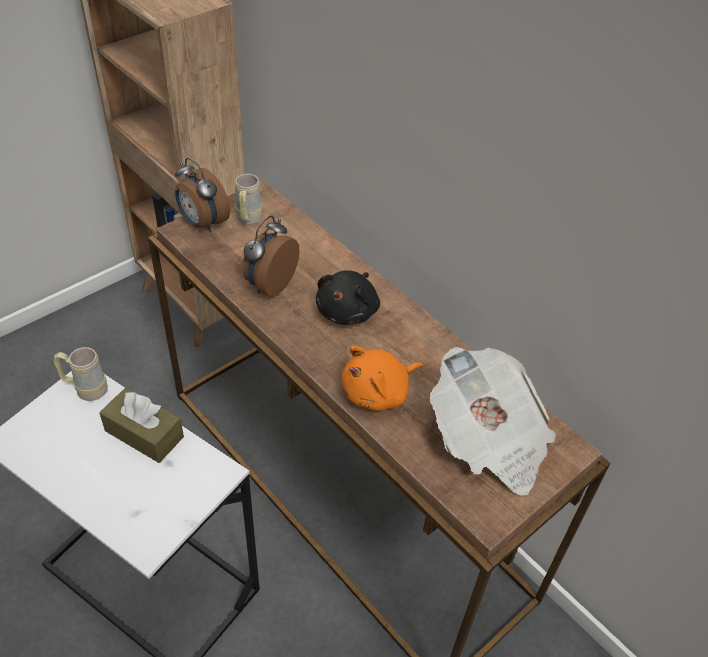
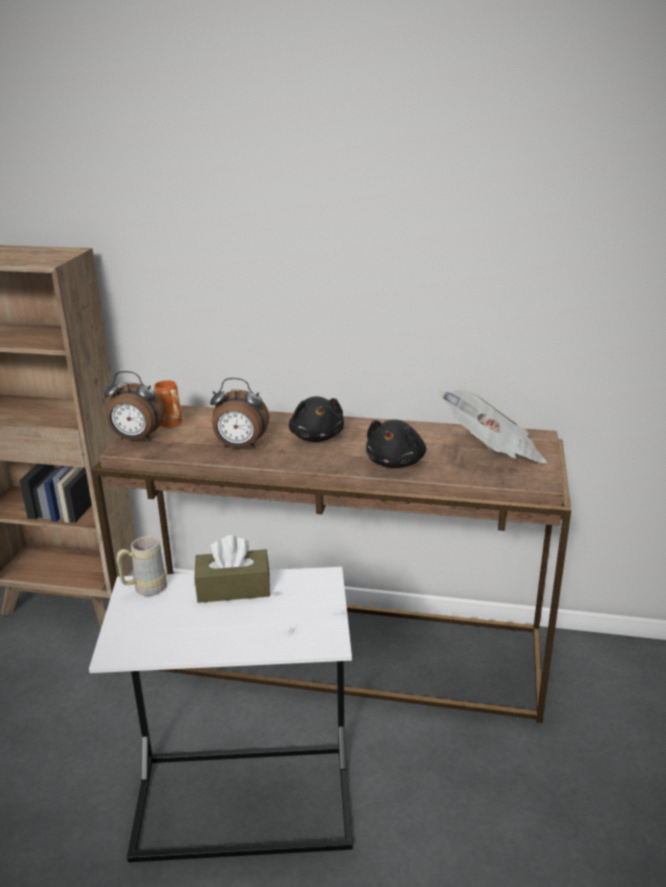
camera: 35 degrees left, 20 degrees down
beige mug [235,174,263,224] -> orange mug [154,380,182,428]
alarm clock [242,216,300,297] -> alarm clock turned 75 degrees counterclockwise [210,378,269,449]
orange plush toy [341,346,424,411] -> black plush toy [366,419,426,468]

